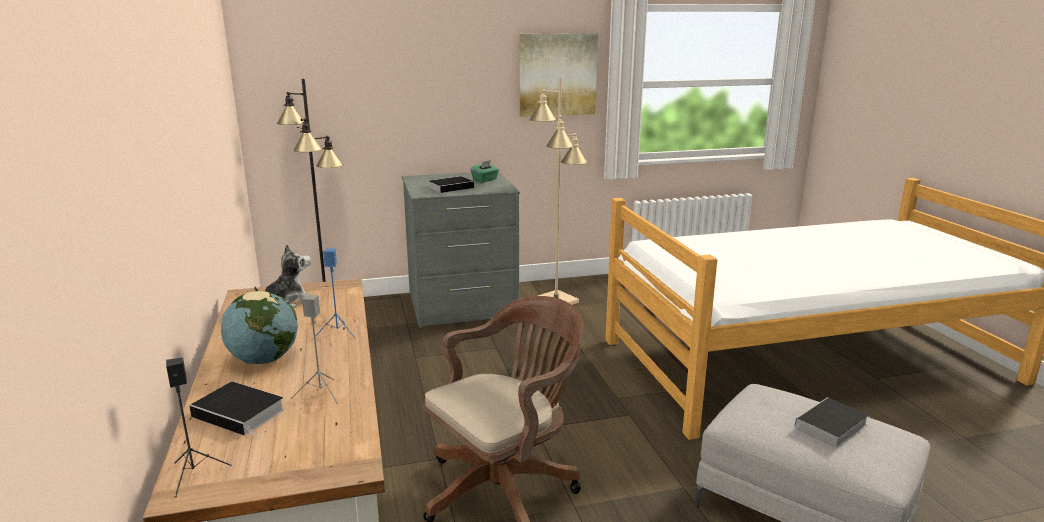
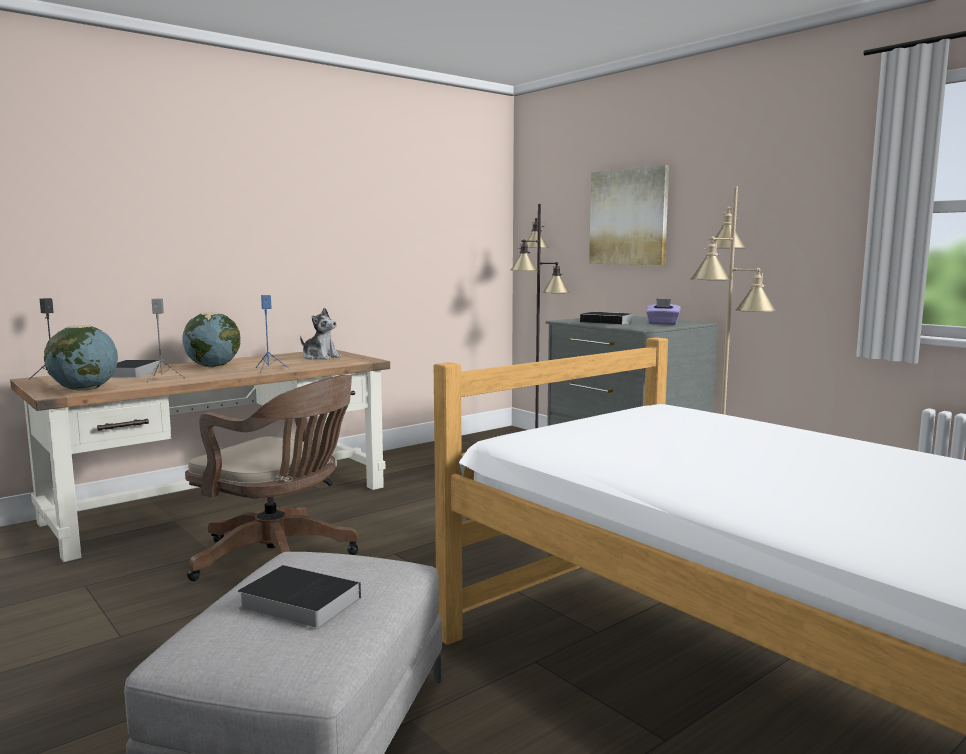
camera: 65 degrees right, 10 degrees down
green tissue box [471,160,499,183] -> purple tissue box [646,298,681,325]
picture [519,33,598,117] -> picture moved to [589,165,669,265]
none -> globe [44,325,118,391]

